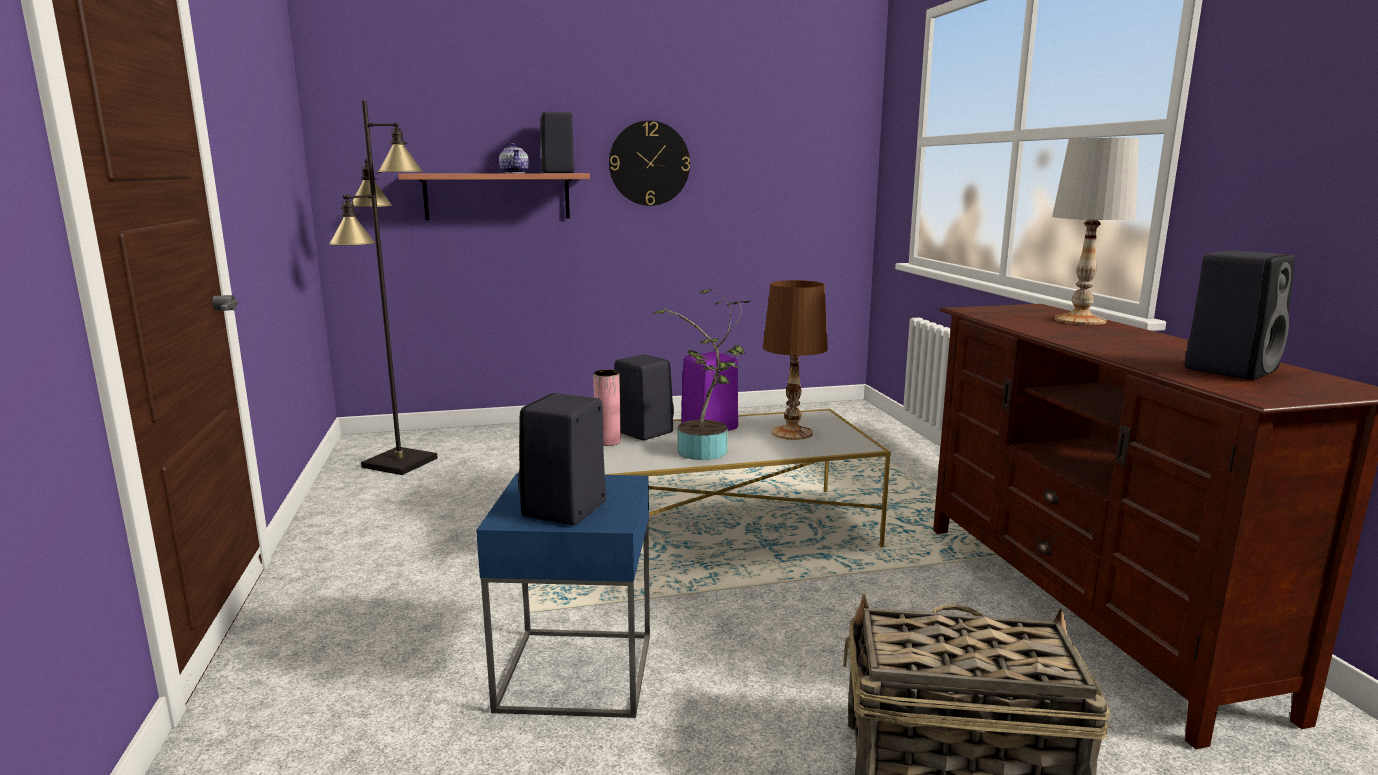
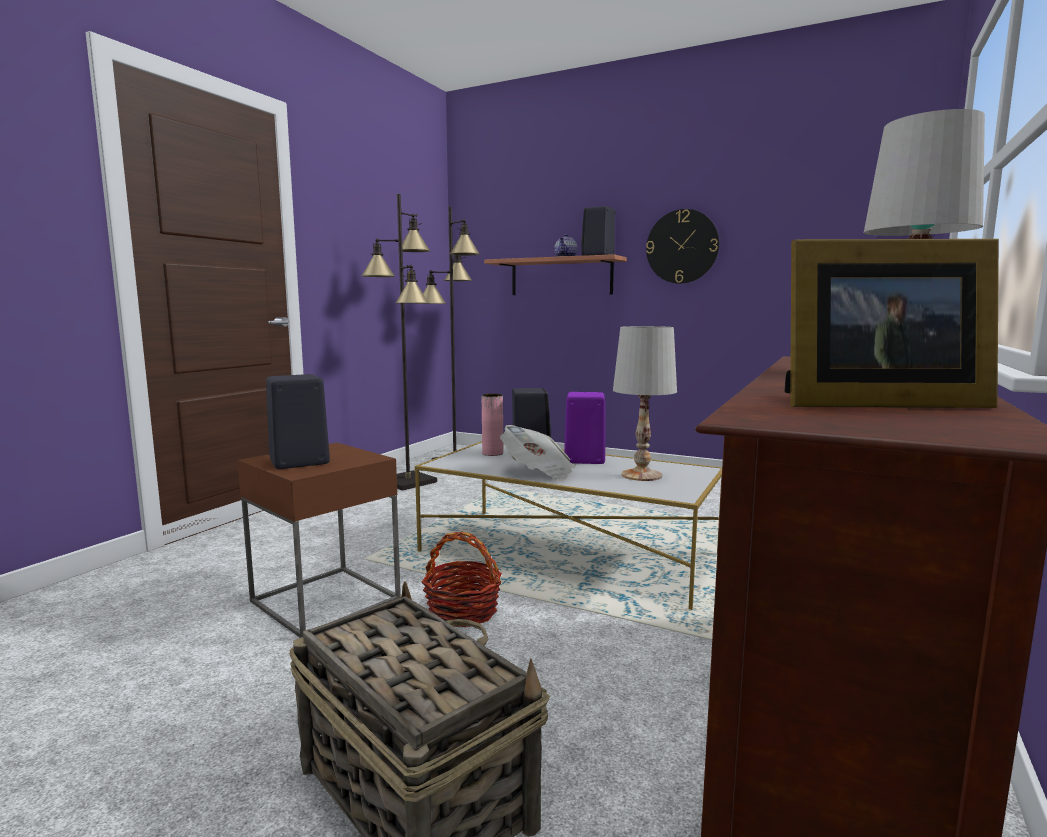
camera: 40 degrees right, 5 degrees down
blue side table [476,473,650,718] -> brown side table [237,443,401,638]
potted plant [653,289,751,460] -> newspaper [500,425,575,481]
brown table lamp [763,280,828,440] -> white table lamp [613,326,677,481]
black speaker [1184,250,1295,380] -> picture frame [784,239,999,408]
none -> black floor lamp [361,194,437,491]
none -> basket [422,532,502,627]

